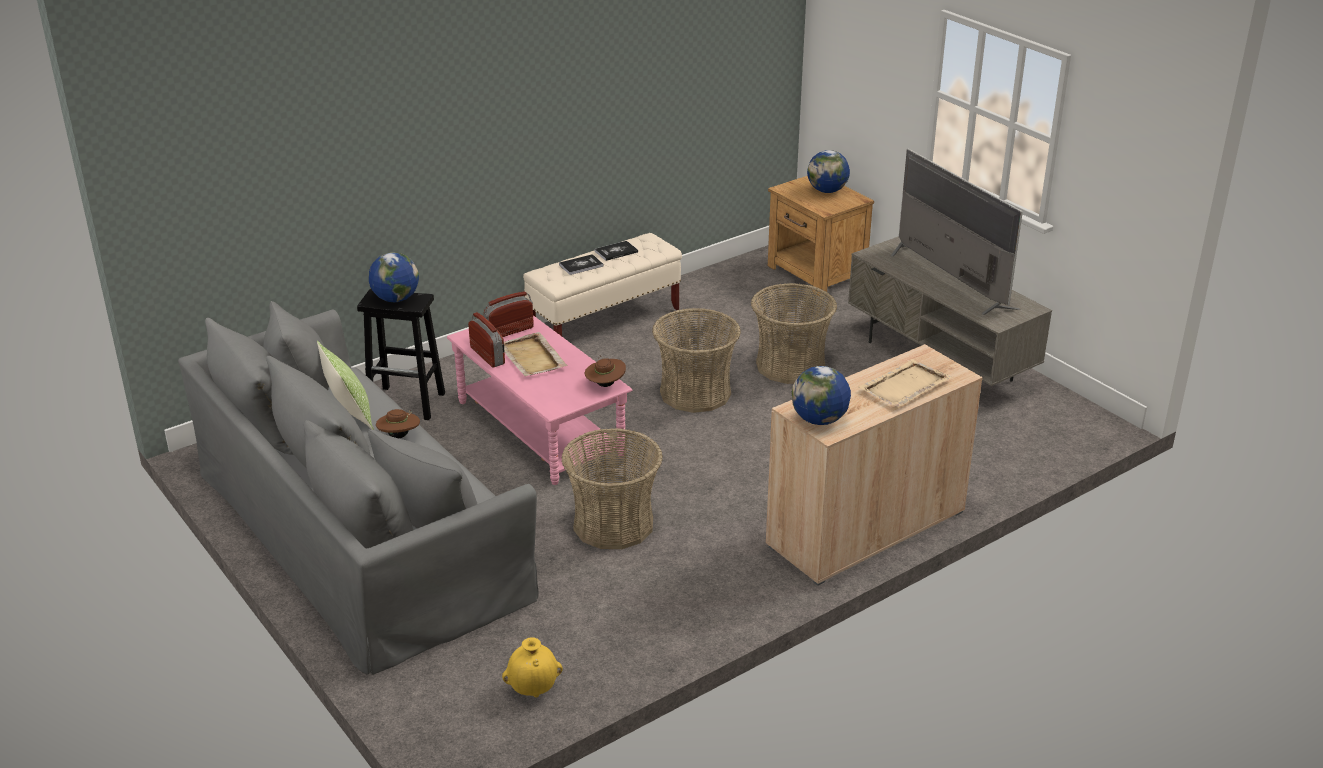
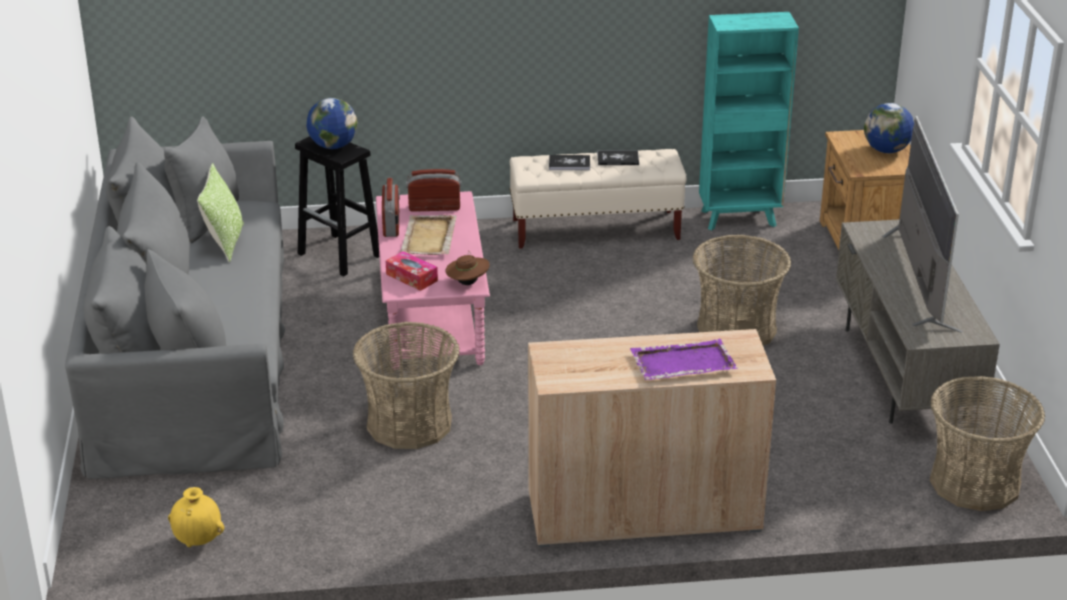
camera: 30 degrees right, 0 degrees up
brown hat [376,409,420,438] -> none
basket [652,308,741,413] -> basket moved to [930,376,1045,511]
globe [792,366,851,425] -> none
beige tray [859,359,951,407] -> purple tray [630,339,738,380]
none -> tissue box [386,251,438,291]
none -> turquoise bookcase [699,12,799,230]

